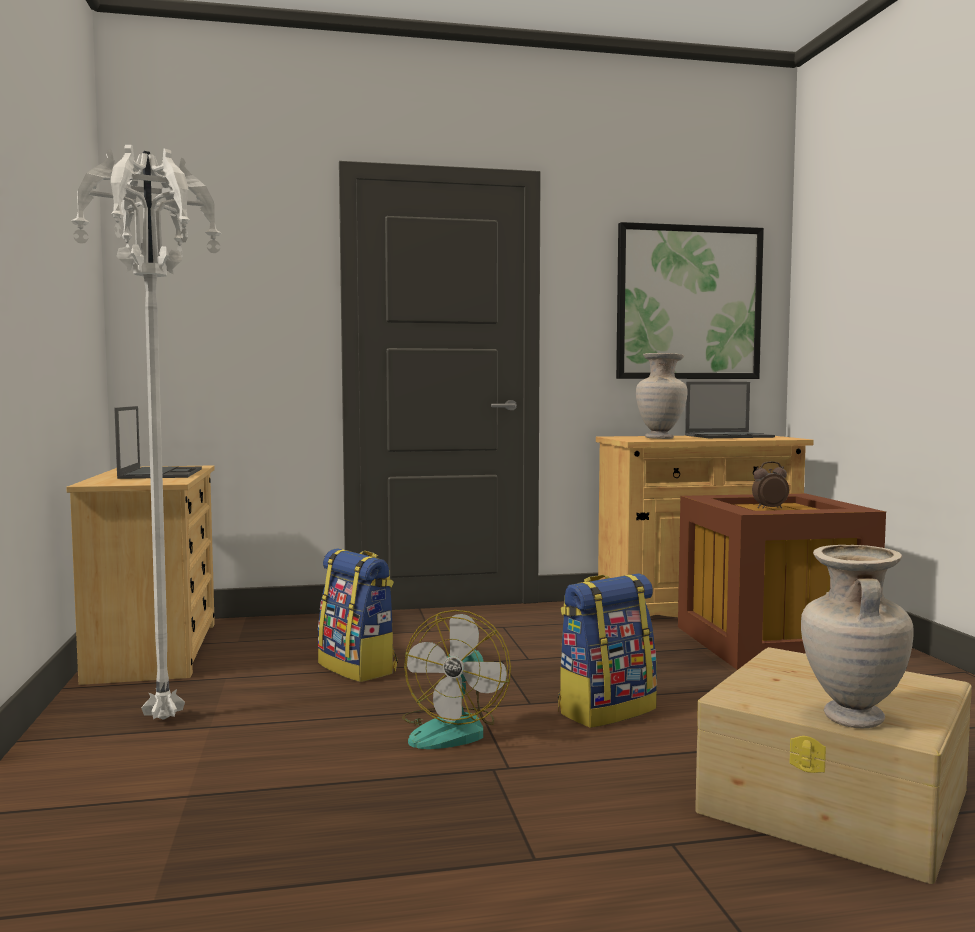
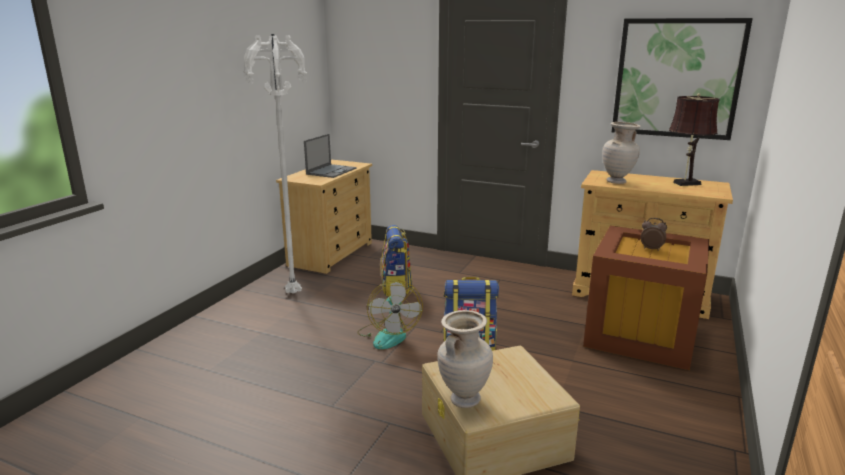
camera: 35 degrees right, 15 degrees up
fan [402,610,511,749] -> fan turned 60 degrees counterclockwise [357,280,423,349]
laptop [685,382,775,438] -> brown table lamp [669,93,720,186]

